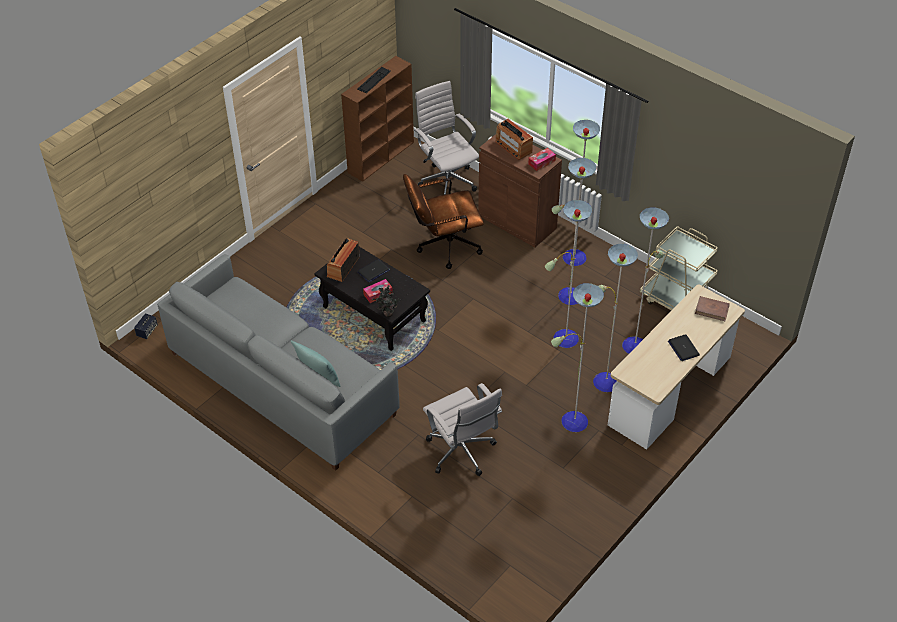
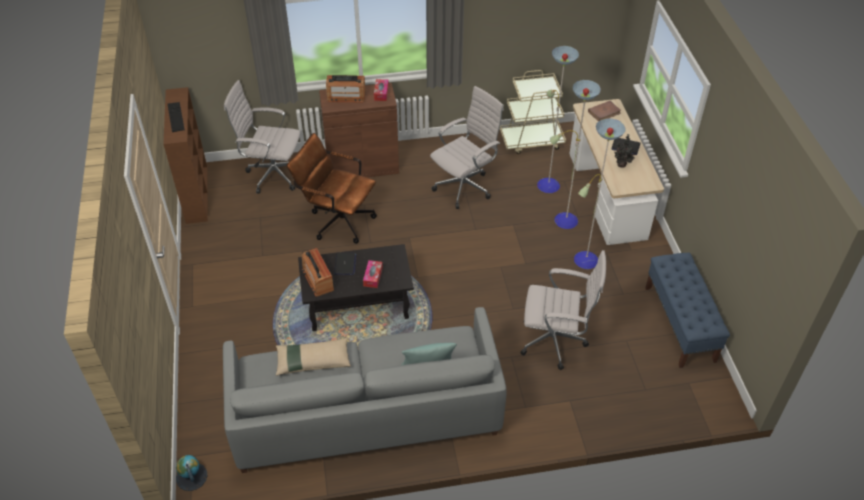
camera: 50 degrees left, 0 degrees up
speaker [134,313,158,339] -> globe [176,455,208,491]
potted plant [372,285,401,317] -> potted plant moved to [614,134,635,168]
brown office chair [403,174,484,269] -> brown office chair turned 90 degrees clockwise [287,133,377,244]
floor lamp [545,120,600,348] -> white office chair [430,86,504,209]
none -> beige pillow [276,338,351,376]
none -> blue bench [645,253,730,368]

